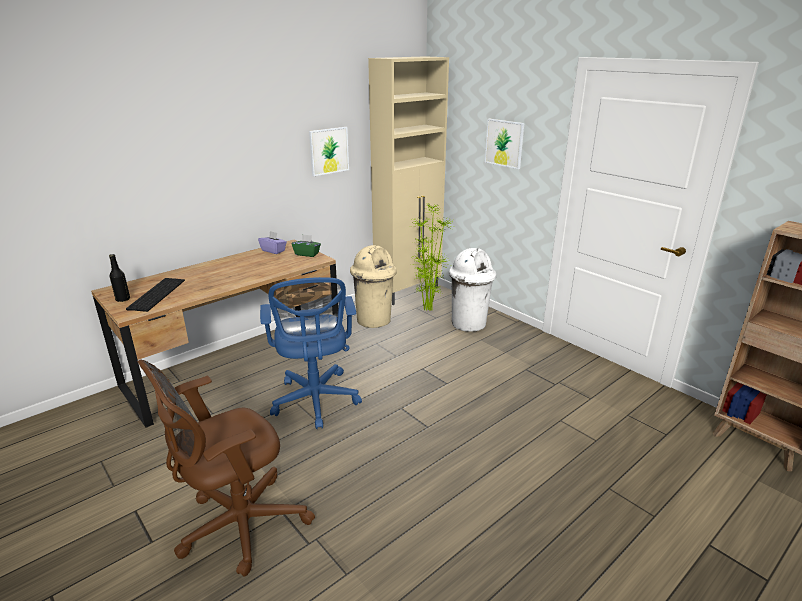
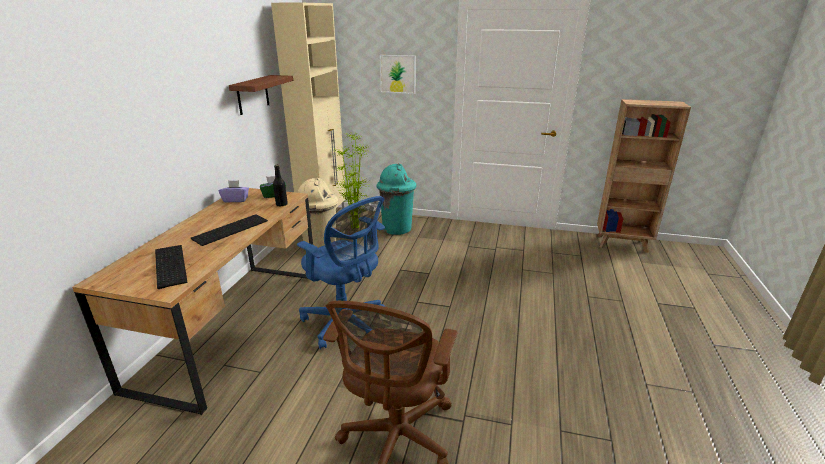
camera: 35 degrees left, 0 degrees up
black bottle [109,254,130,302] -> black bottle moved to [273,165,288,207]
picture [309,127,349,176] -> brown shelf [229,75,293,115]
white trash can [449,248,496,332] -> turquoise trash can [376,163,417,235]
none -> keyboard [191,214,268,246]

